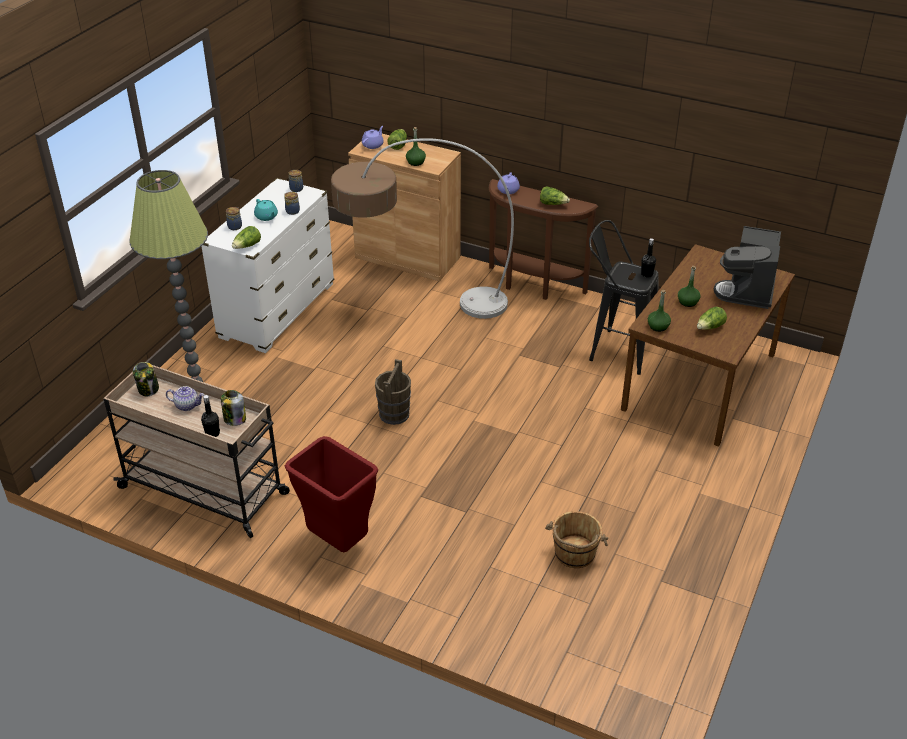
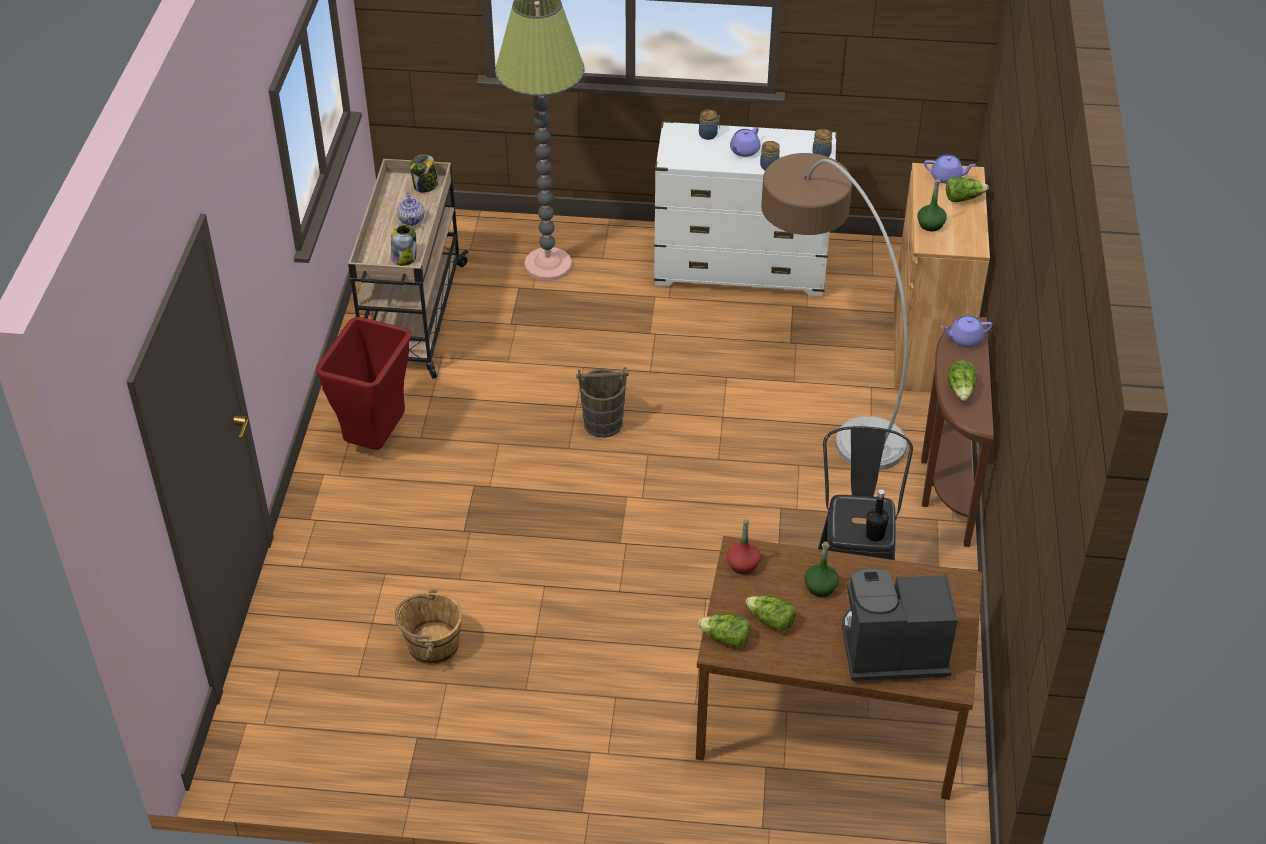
camera: 70 degrees right, 5 degrees up
black bottle [201,395,220,437] -> none
lettuce [232,226,261,249] -> lettuce moved to [698,614,750,648]
turquoise teapot [254,199,278,221] -> purple teapot [730,127,760,157]
green bottle [648,290,671,332] -> red bottle [727,520,761,574]

